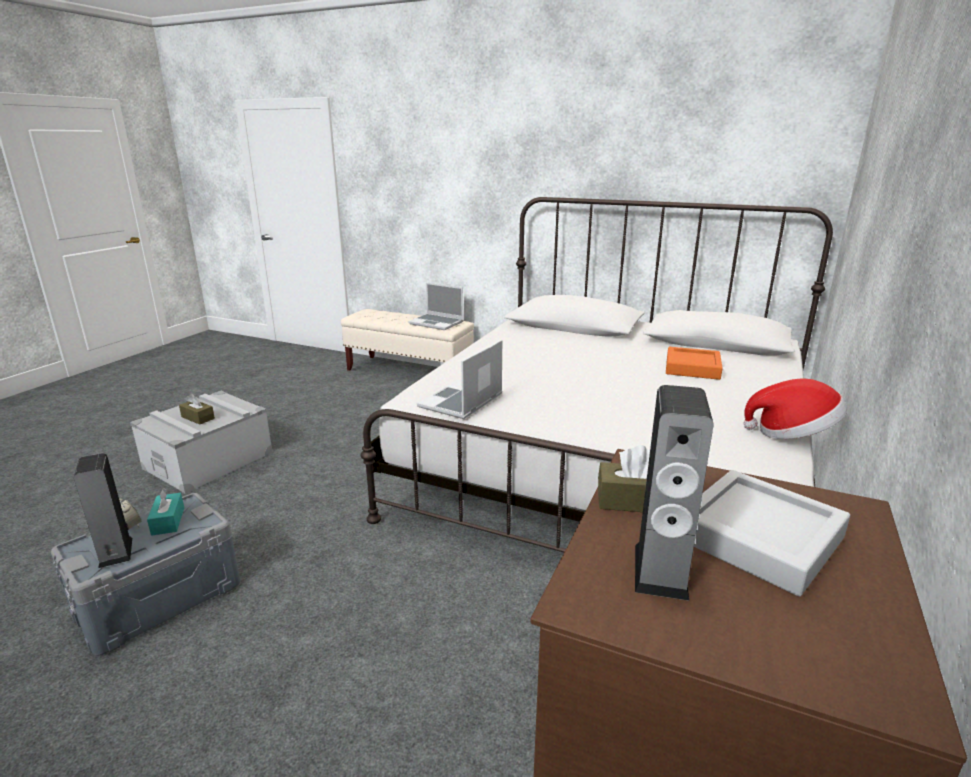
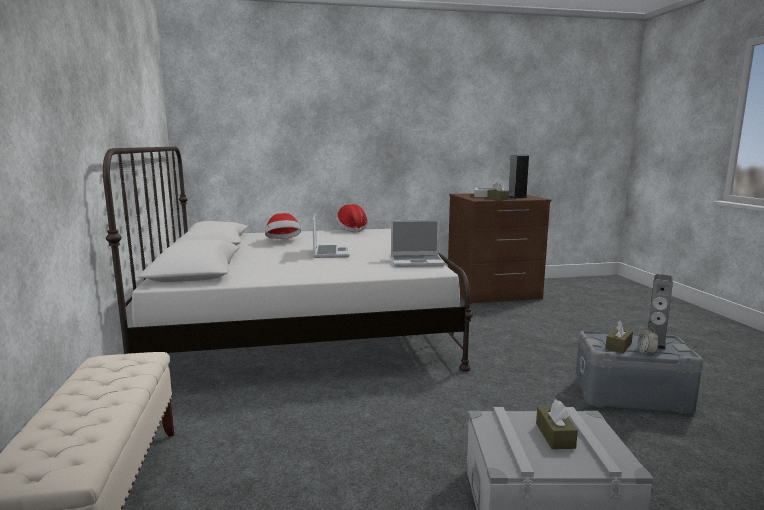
camera: 125 degrees left, 10 degrees down
turquoise tissue box [147,488,184,536] -> brown tissue box [605,321,633,353]
laptop [408,283,464,330] -> laptop moved to [312,213,350,258]
orange tray [666,347,723,380] -> hat [265,213,301,239]

